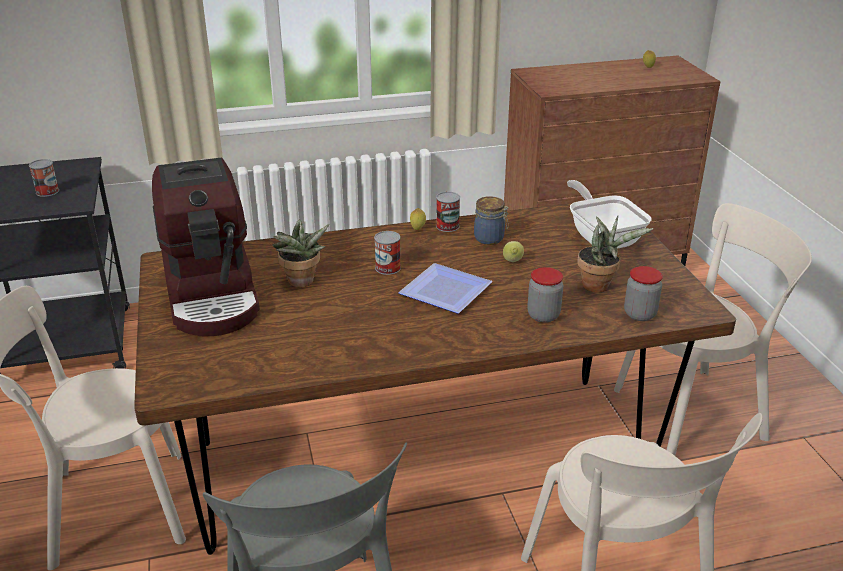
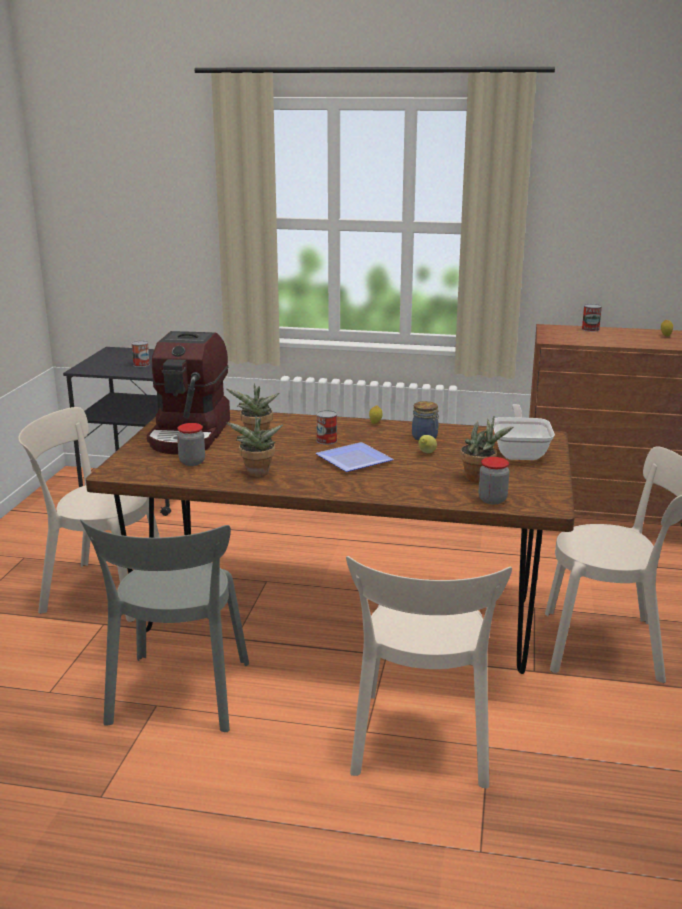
camera: 25 degrees right, 10 degrees down
can [436,192,460,232] -> can moved to [582,304,602,332]
jar [527,267,563,323] -> jar moved to [177,423,205,466]
none -> potted plant [226,415,283,477]

